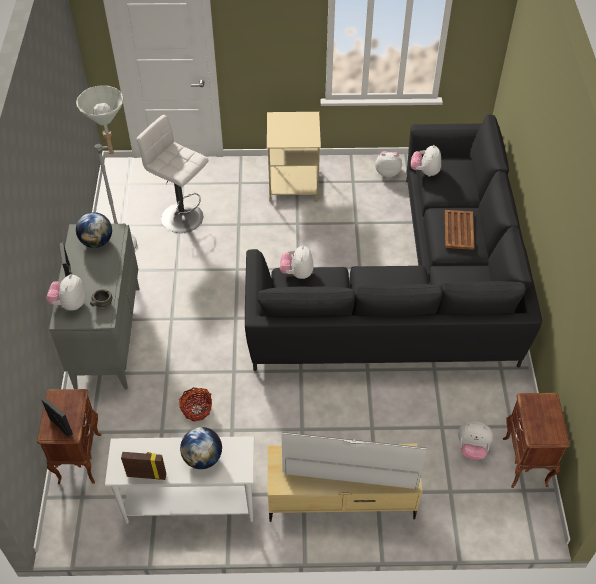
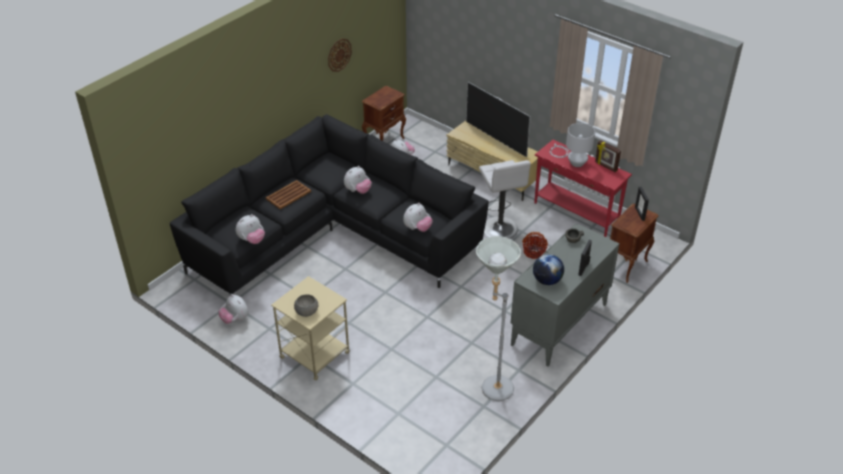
camera: 140 degrees left, 10 degrees down
plush toy [46,274,86,311] -> plush toy moved to [344,166,372,194]
white console table [105,436,254,524] -> red console table [534,140,632,237]
white stool [136,115,208,233] -> white stool moved to [479,160,531,239]
globe [180,427,222,469] -> grey table lamp [550,123,595,167]
none -> grey bowl [294,294,319,317]
none -> wall clock [328,39,352,72]

